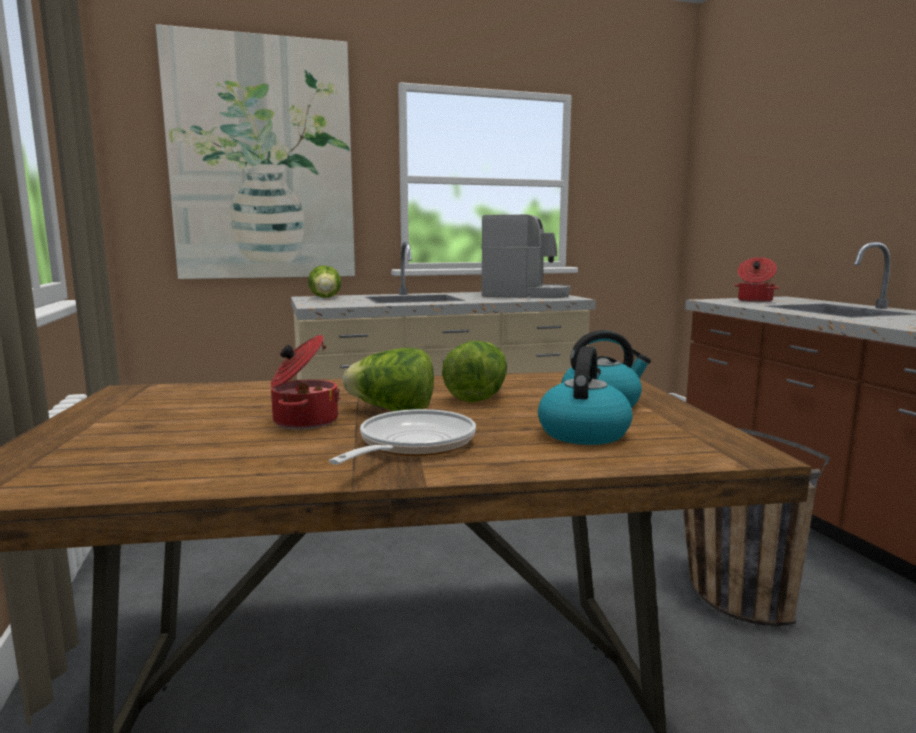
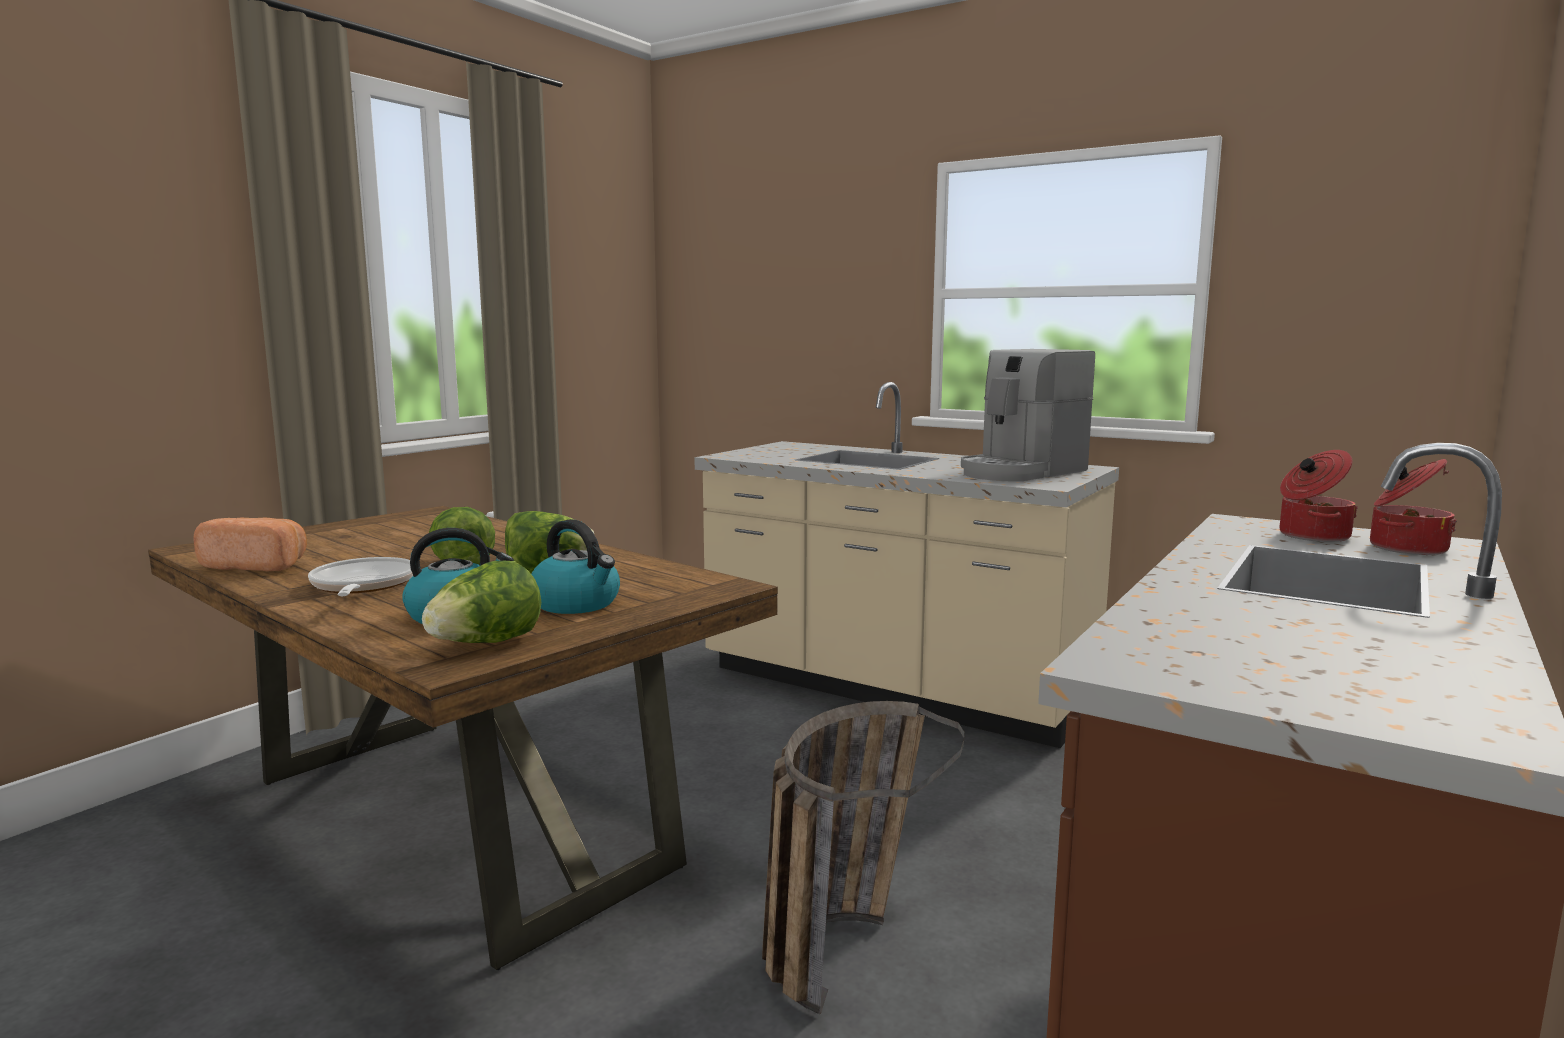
camera: 50 degrees right, 0 degrees up
picture [156,24,355,279] -> none
cooking pot [271,335,340,429] -> cooking pot moved to [1370,459,1457,555]
lettuce [308,265,341,298] -> lettuce moved to [422,561,541,643]
frying pan [329,409,476,465] -> frying pan turned 90 degrees counterclockwise [308,557,413,596]
coffee machine [482,214,571,298] -> coffee machine turned 75 degrees clockwise [961,349,1095,481]
none -> bread [193,517,307,571]

